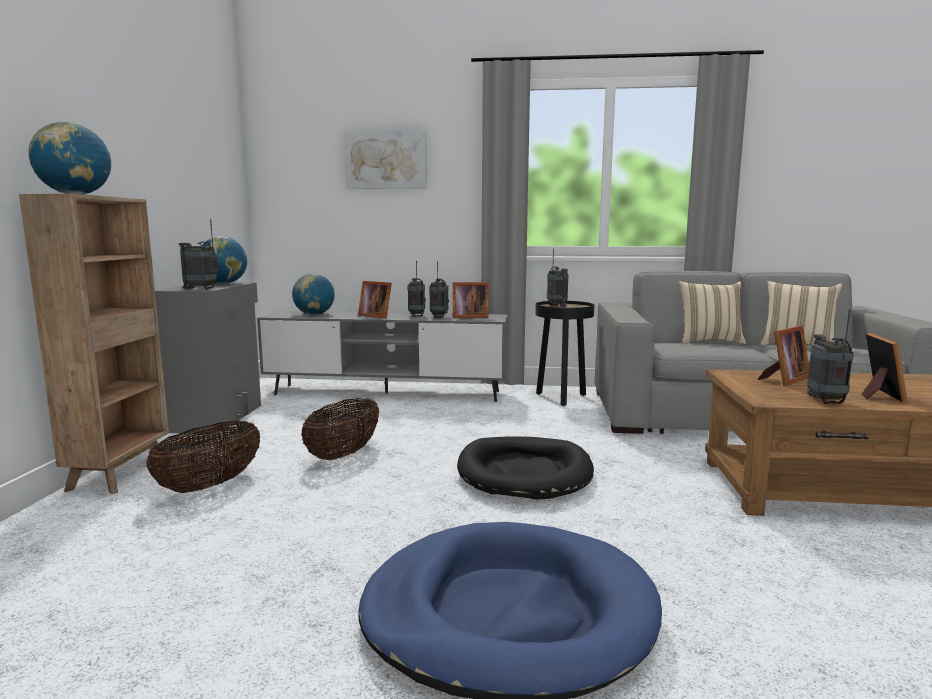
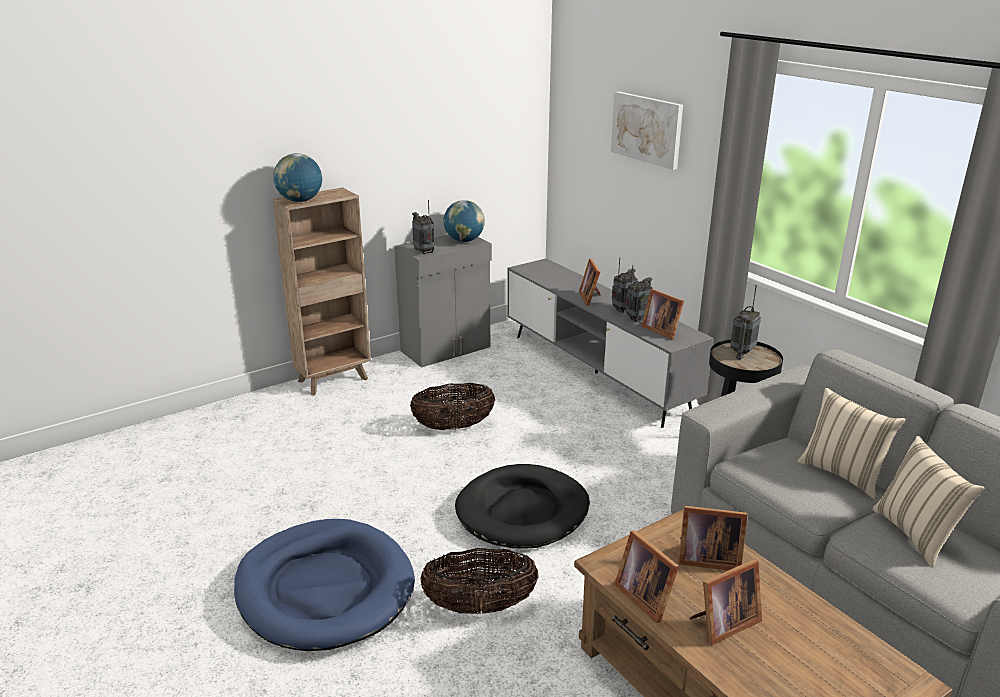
camera: 50 degrees right, 15 degrees up
basket [146,421,260,493] -> basket moved to [420,548,539,614]
globe [292,274,335,315] -> none
radio [807,309,854,404] -> picture frame [614,530,679,623]

